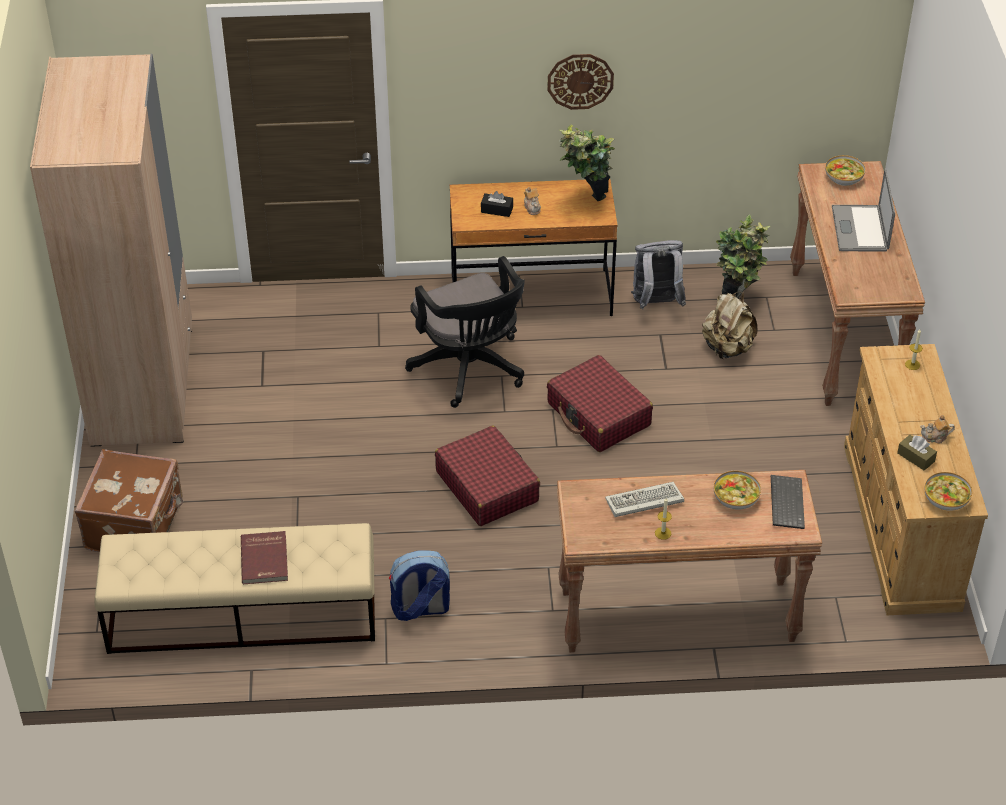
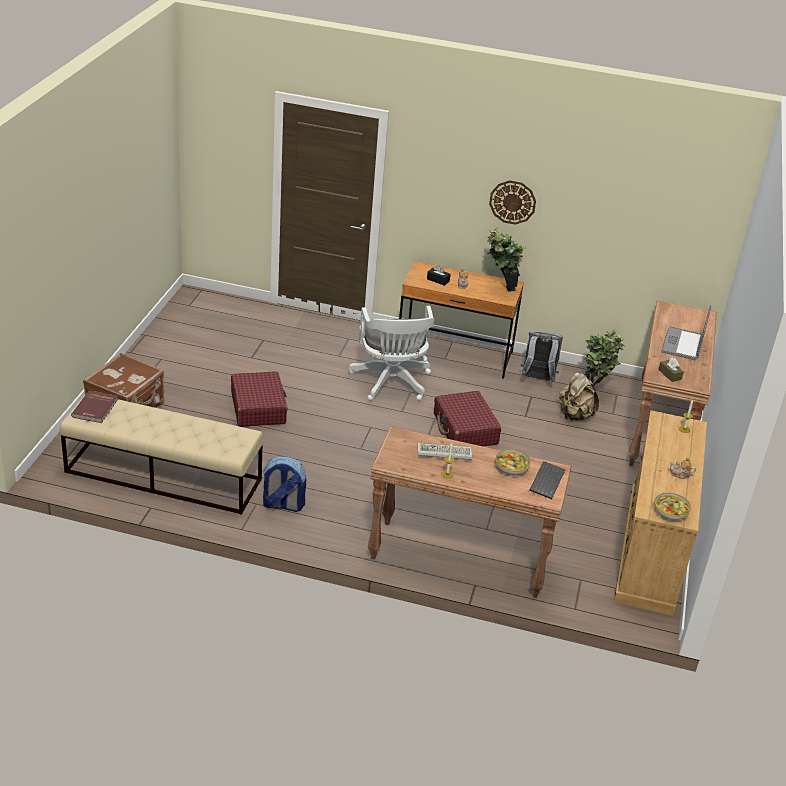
camera: 15 degrees right, 10 degrees down
beige wardrobe [30,54,192,447] -> none
red book [241,531,288,584] -> red book moved to [71,391,118,423]
black office chair [405,256,525,408] -> white office chair [349,306,435,401]
red suitcase [435,426,540,526] -> red suitcase moved to [231,371,287,427]
bowl [825,155,866,186] -> none
brown tissue box [897,435,937,471] -> brown tissue box moved to [658,357,684,382]

